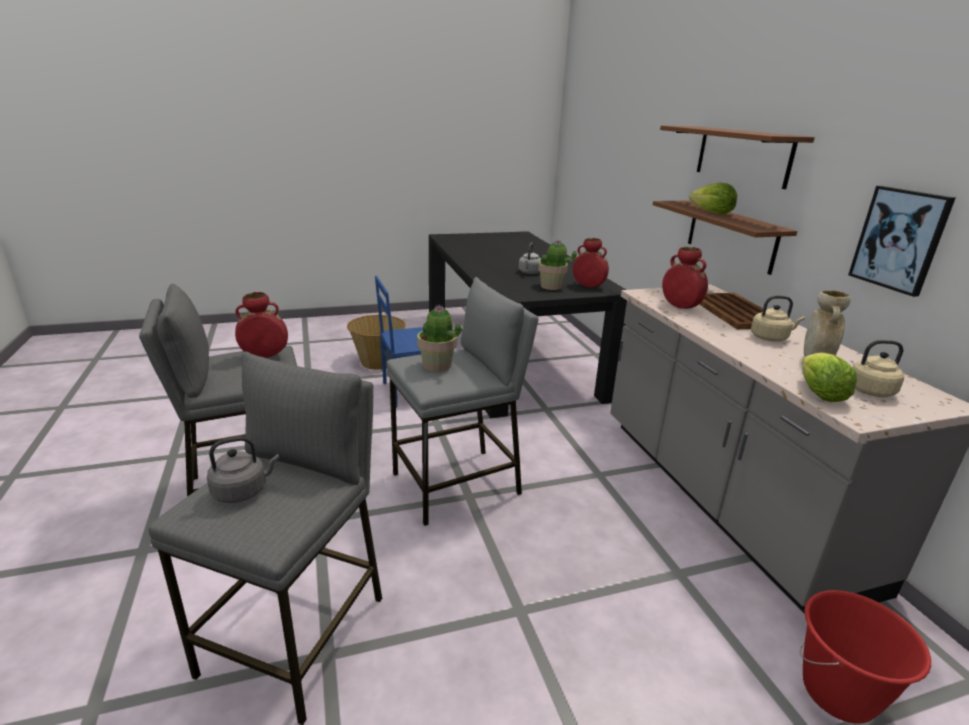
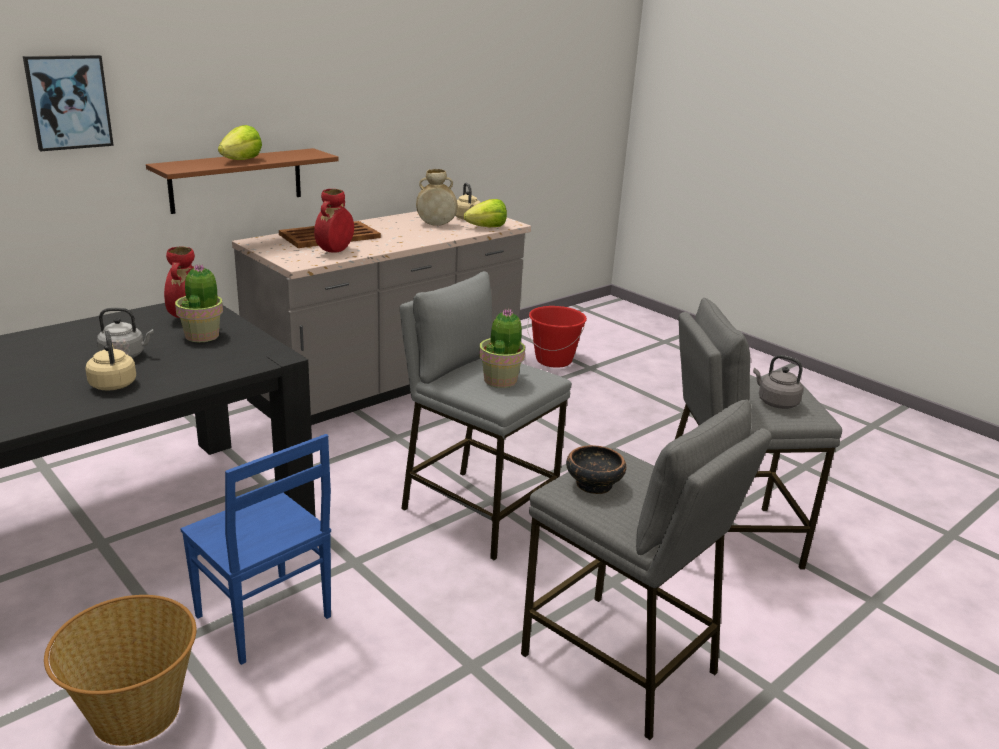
camera: 115 degrees left, 0 degrees up
red vase [235,292,288,358] -> bowl [566,445,626,494]
brown shelf [660,125,815,189] -> none
beige kettle [751,296,805,342] -> beige kettle moved to [85,331,136,391]
picture [848,186,955,297] -> picture moved to [23,55,114,151]

